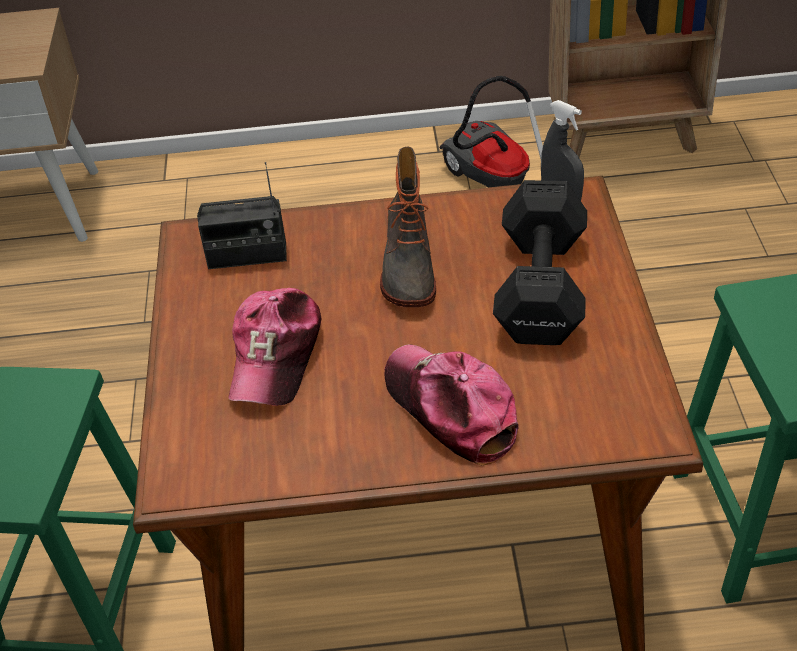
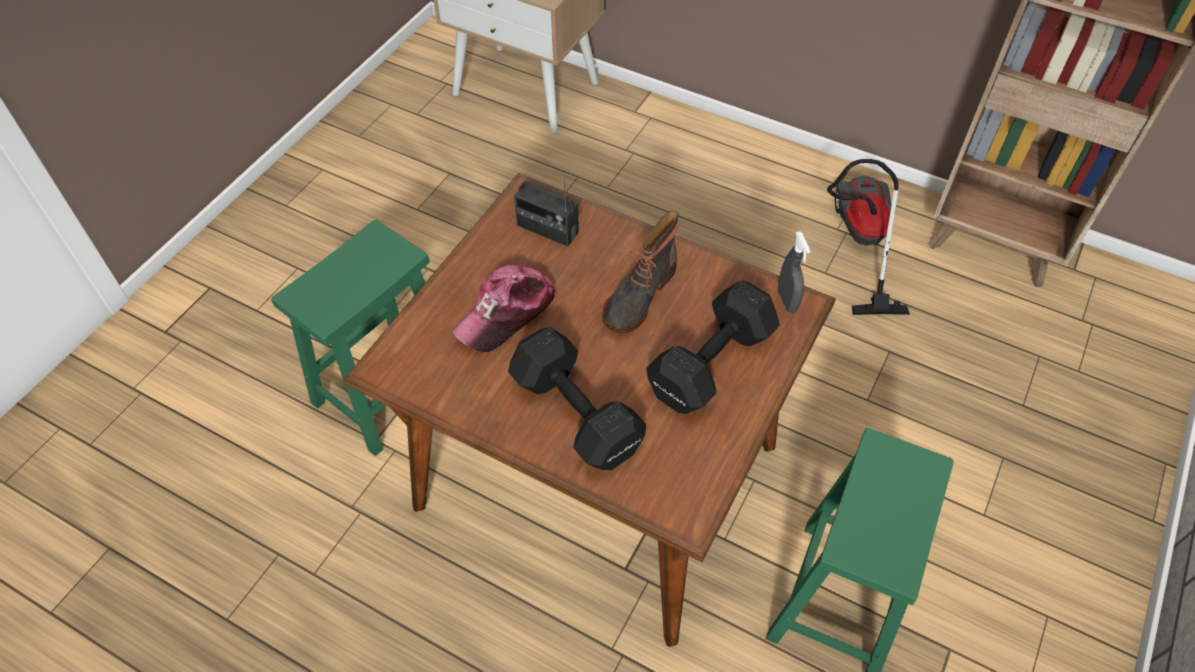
camera: 30 degrees right, 10 degrees up
cap [384,345,519,466] -> black dumbbell [508,327,646,470]

